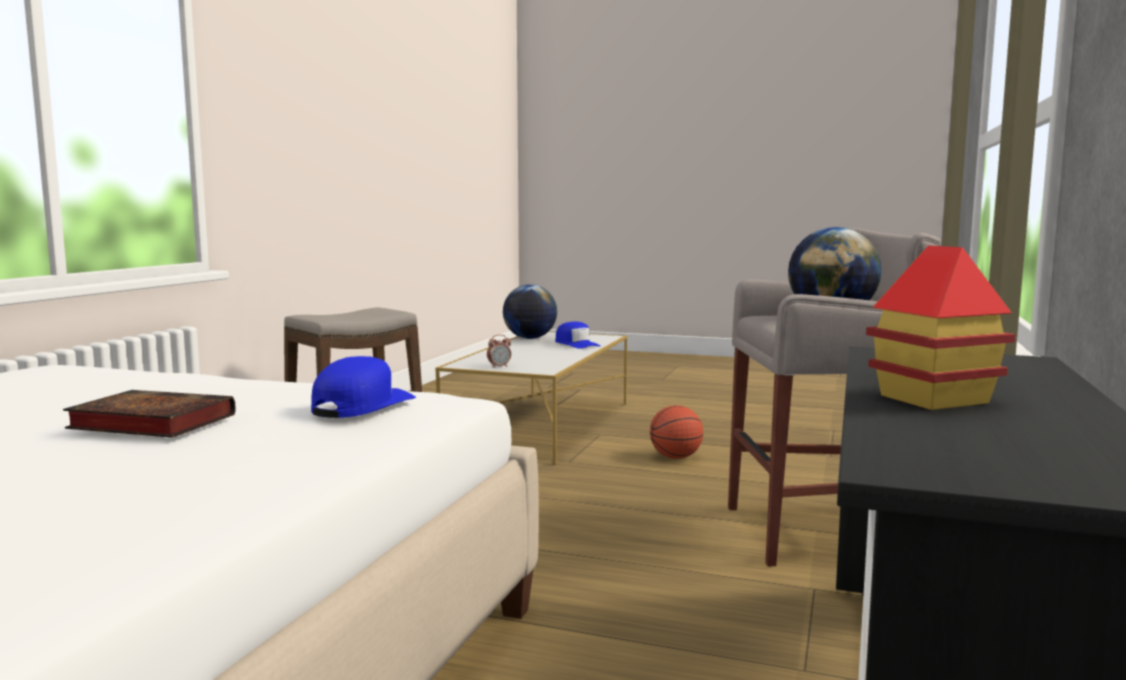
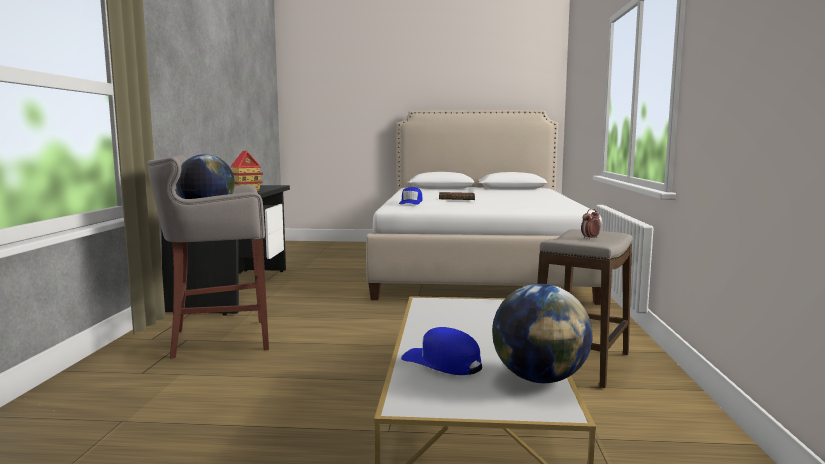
camera: 165 degrees right, 0 degrees up
alarm clock [487,335,511,368] -> alarm clock moved to [581,208,601,239]
basketball [650,405,703,459] -> none

